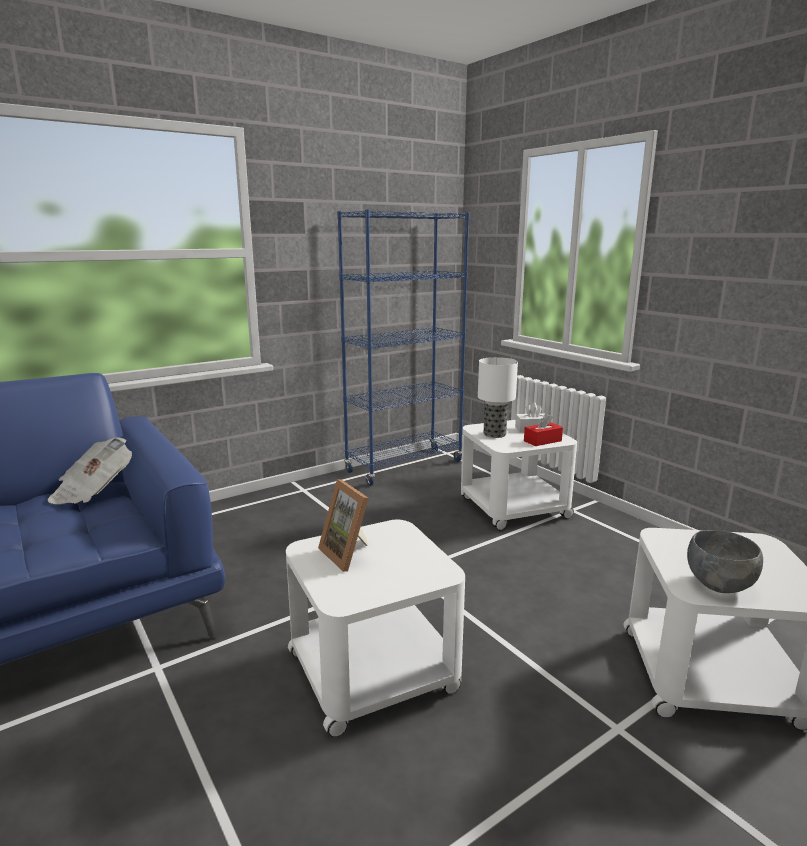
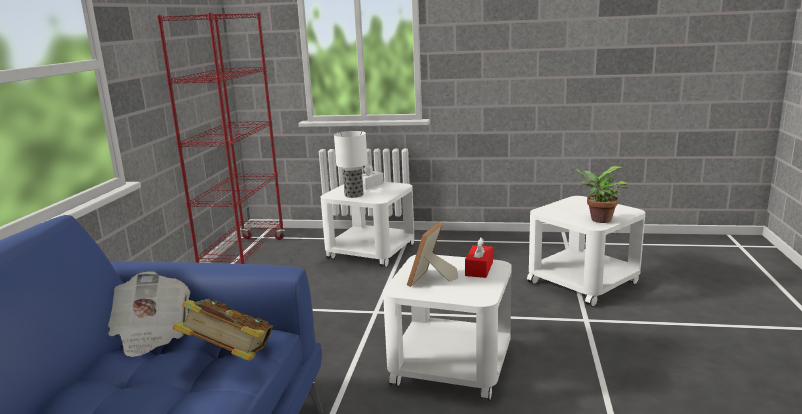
camera: 45 degrees left, 0 degrees up
picture frame [318,479,369,571] -> picture frame turned 105 degrees clockwise [407,222,458,287]
blue bookcase [337,209,469,486] -> red bookcase [157,12,285,264]
red tissue box [524,414,563,446] -> red tissue box moved to [465,237,493,278]
grey bowl [687,530,763,593] -> potted plant [573,166,628,223]
none -> book [172,299,273,361]

